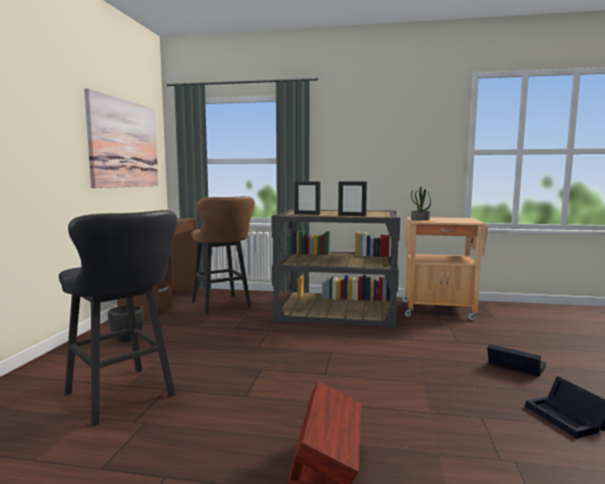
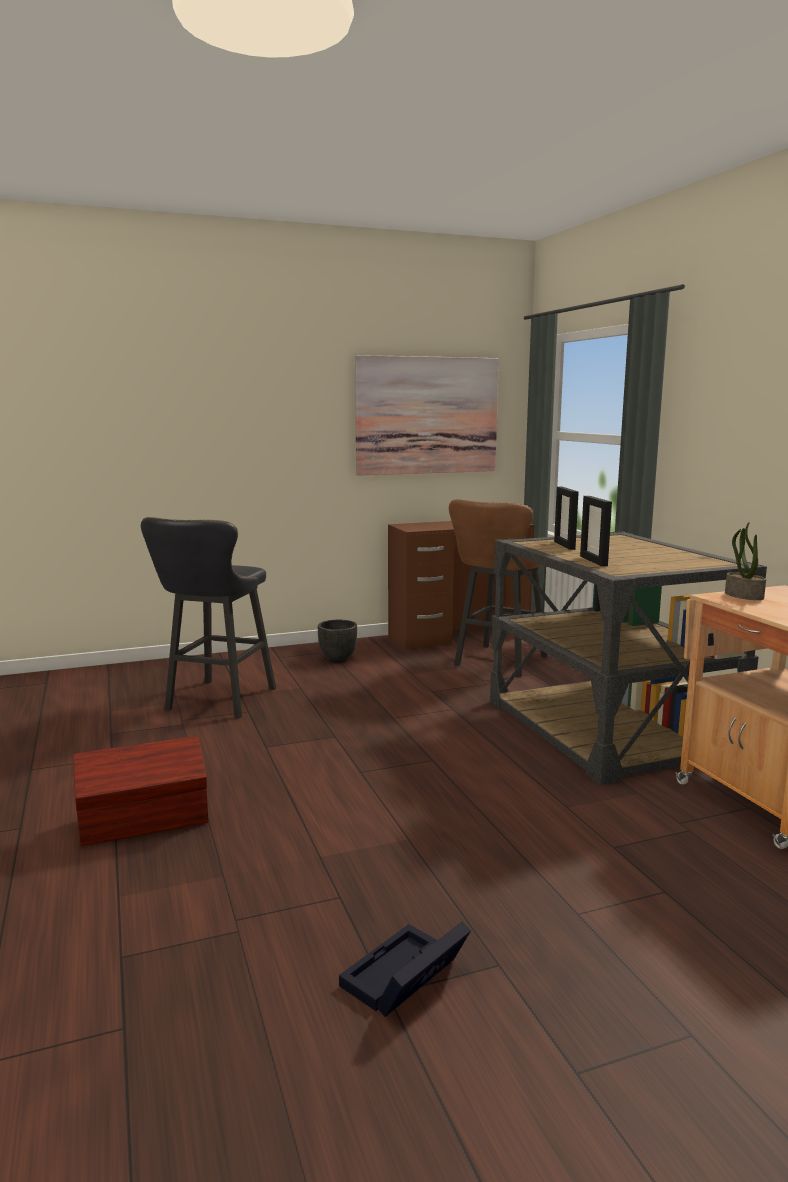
camera: 60 degrees right, 5 degrees up
black storage box [487,344,546,376] -> none

